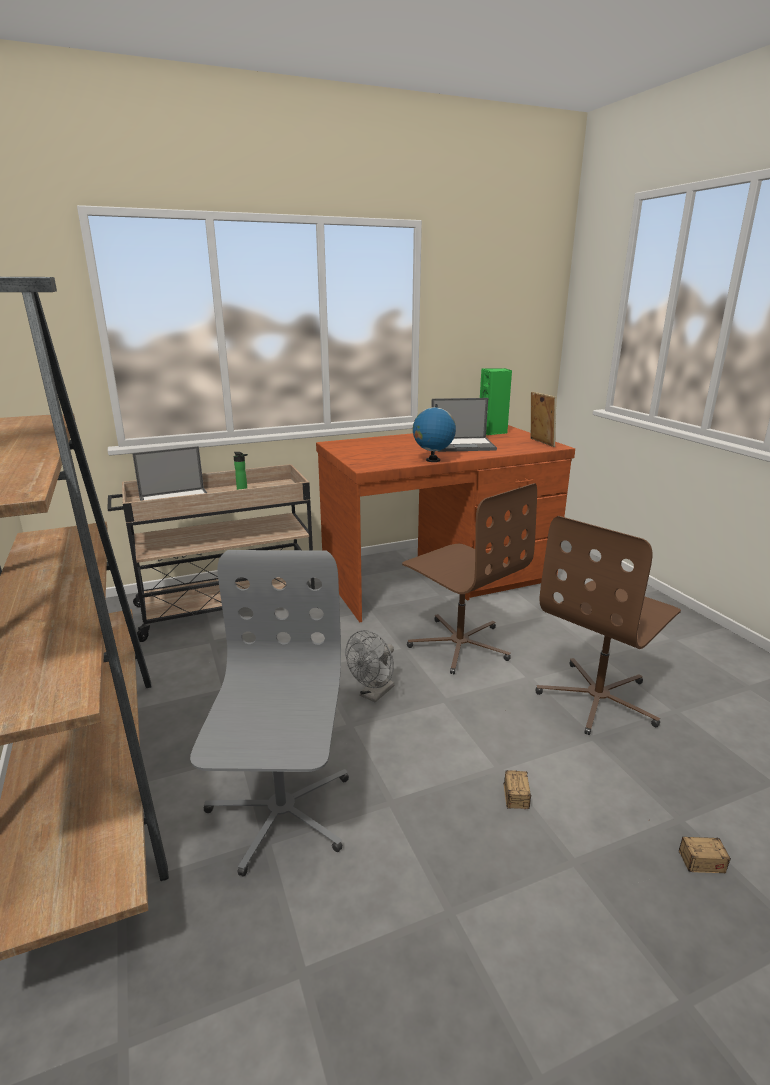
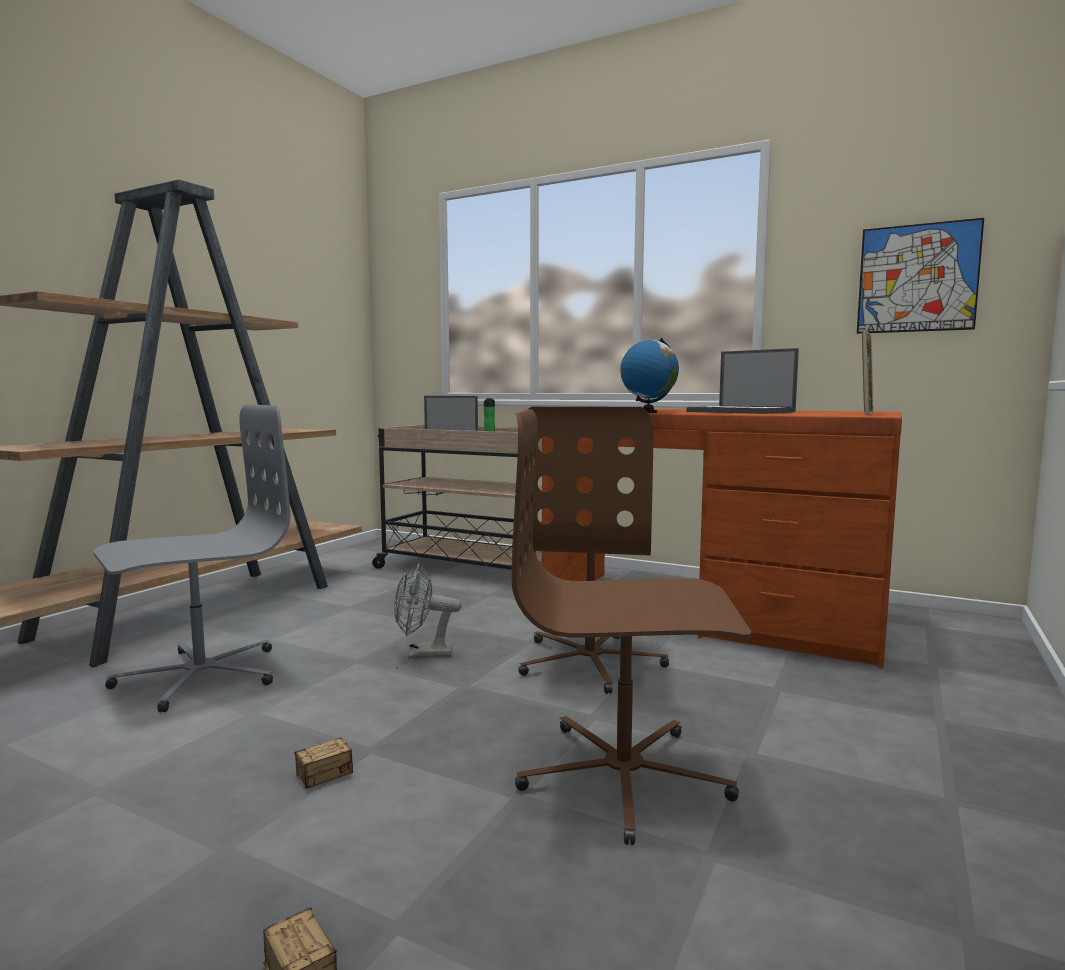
camera: 50 degrees right, 15 degrees down
green speaker [480,368,512,435] -> none
none -> picture [857,218,984,334]

